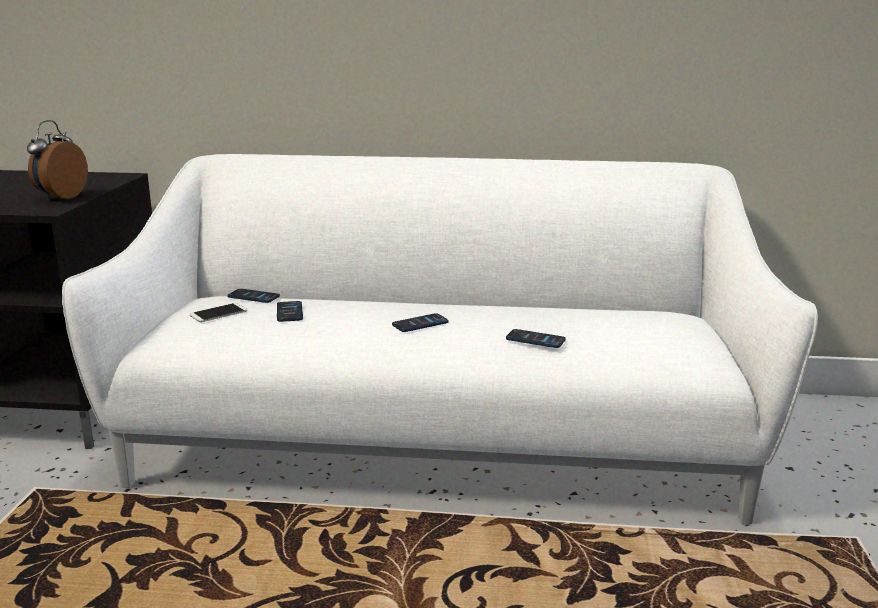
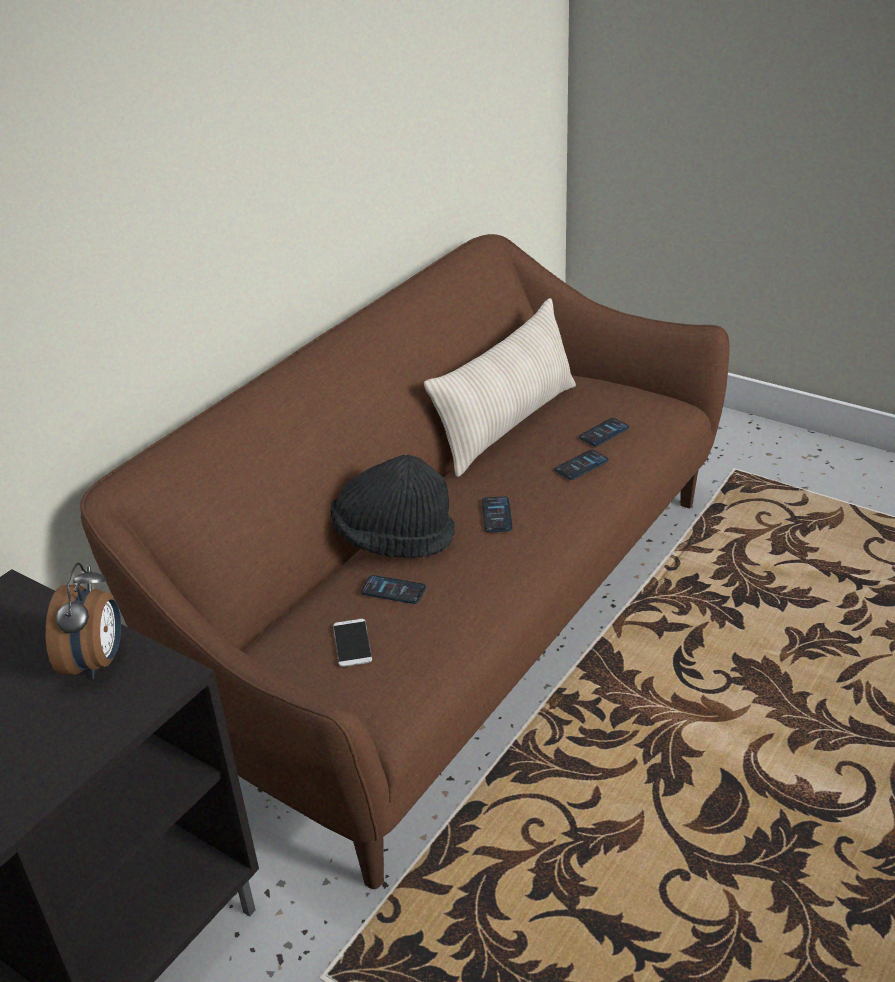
camera: 60 degrees left, 15 degrees up
alarm clock [27,120,88,201] -> alarm clock turned 135 degrees counterclockwise [46,563,121,679]
white sofa [62,154,818,525] -> brown sofa [80,234,730,889]
phone [227,289,280,303] -> phone moved to [579,418,629,446]
none -> black hat [331,455,455,558]
none -> beige pillow [424,298,576,477]

